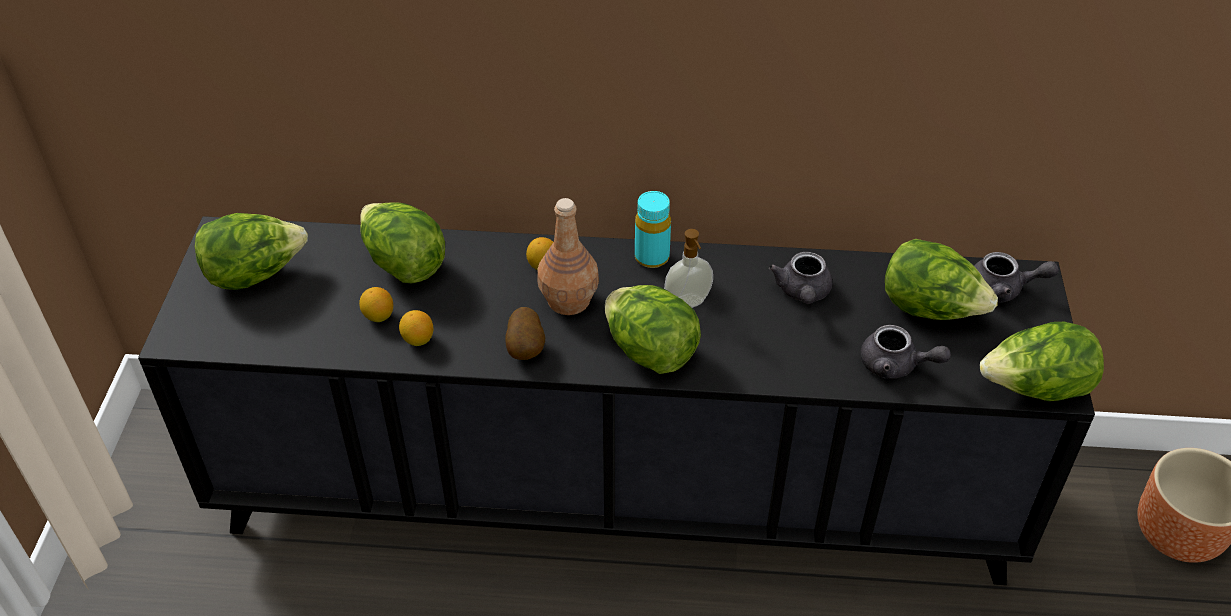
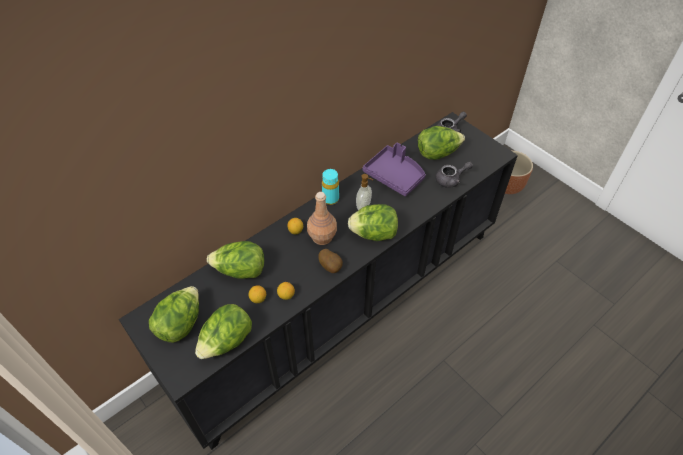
camera: 45 degrees left, 5 degrees up
grey teapot [769,252,833,304] -> purple tray [363,142,426,196]
lettuce [980,322,1104,401] -> lettuce moved to [195,304,252,359]

